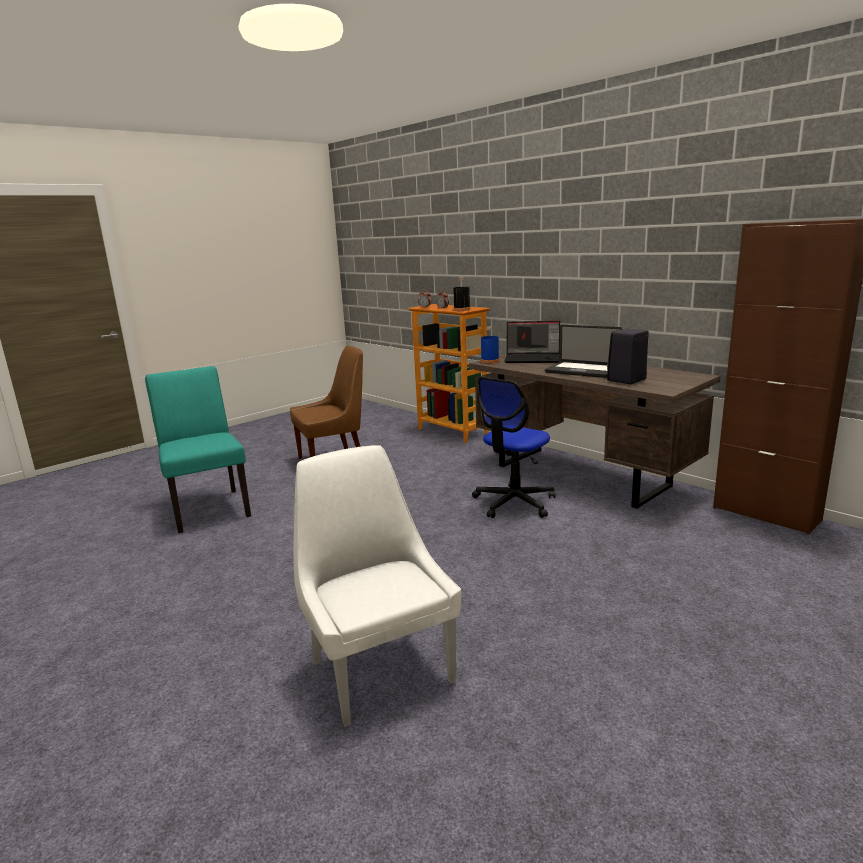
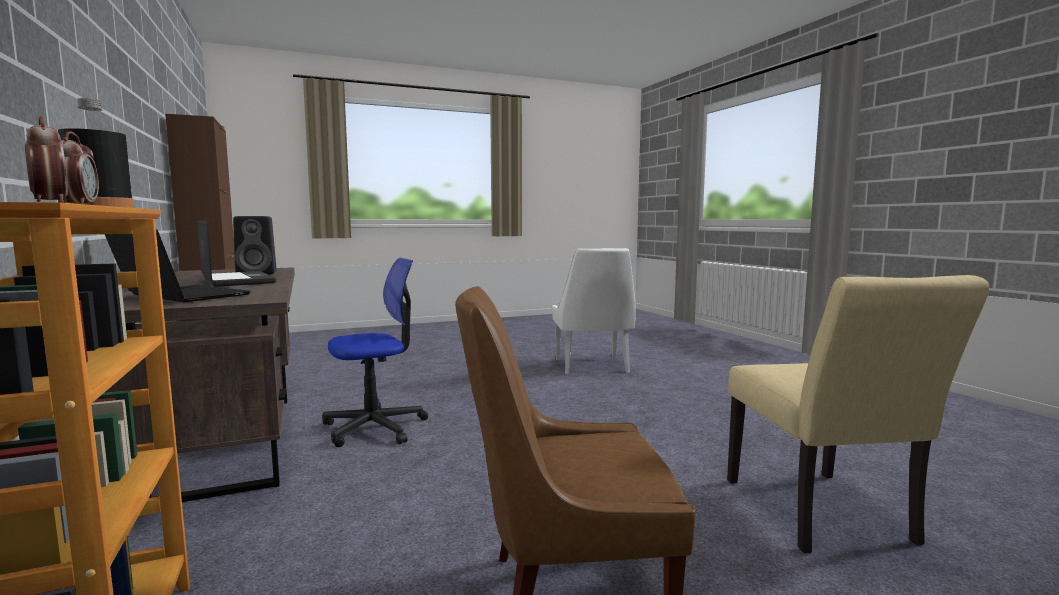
camera: 160 degrees left, 10 degrees down
turquoise chair [145,366,251,533] -> beige chair [727,275,989,553]
blue bottle [481,326,499,364] -> none

